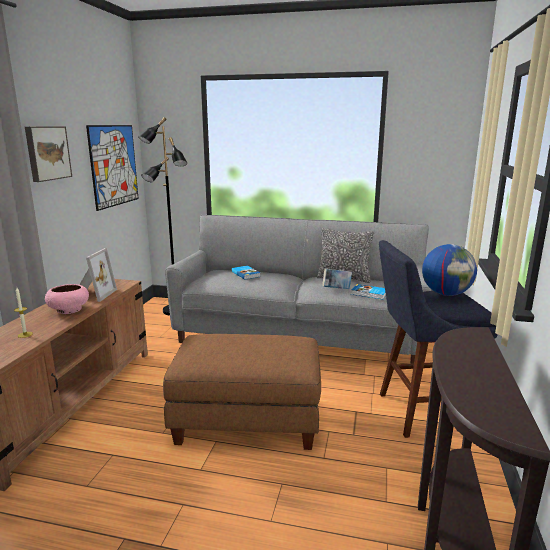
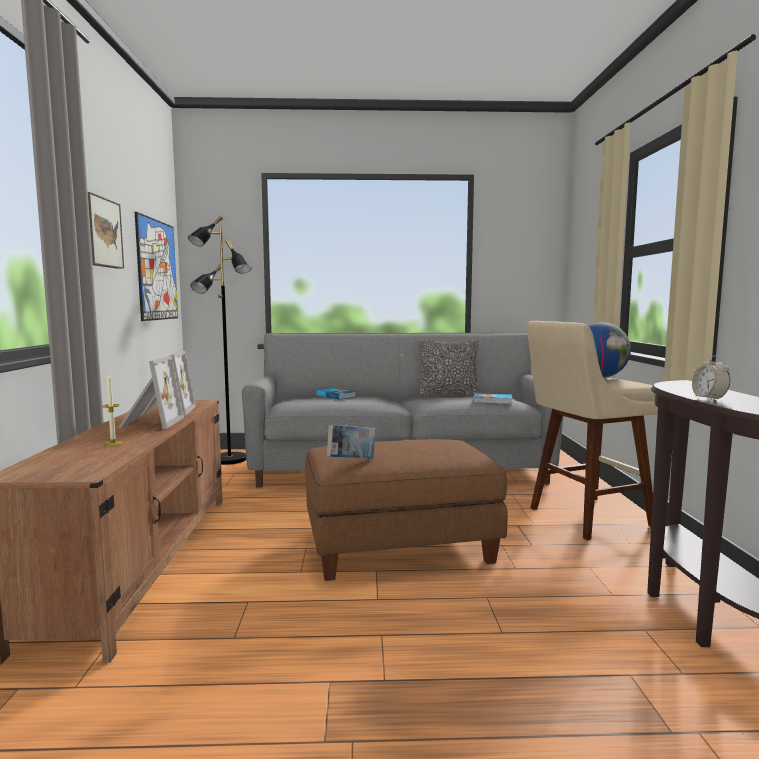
camera: 15 degrees left, 10 degrees down
pink bowl [45,284,89,314] -> picture frame [118,356,184,429]
book [322,268,352,289] -> book moved to [327,424,376,459]
blue stool [379,240,498,438] -> beige stool [527,321,658,540]
none -> alarm clock [692,355,730,400]

